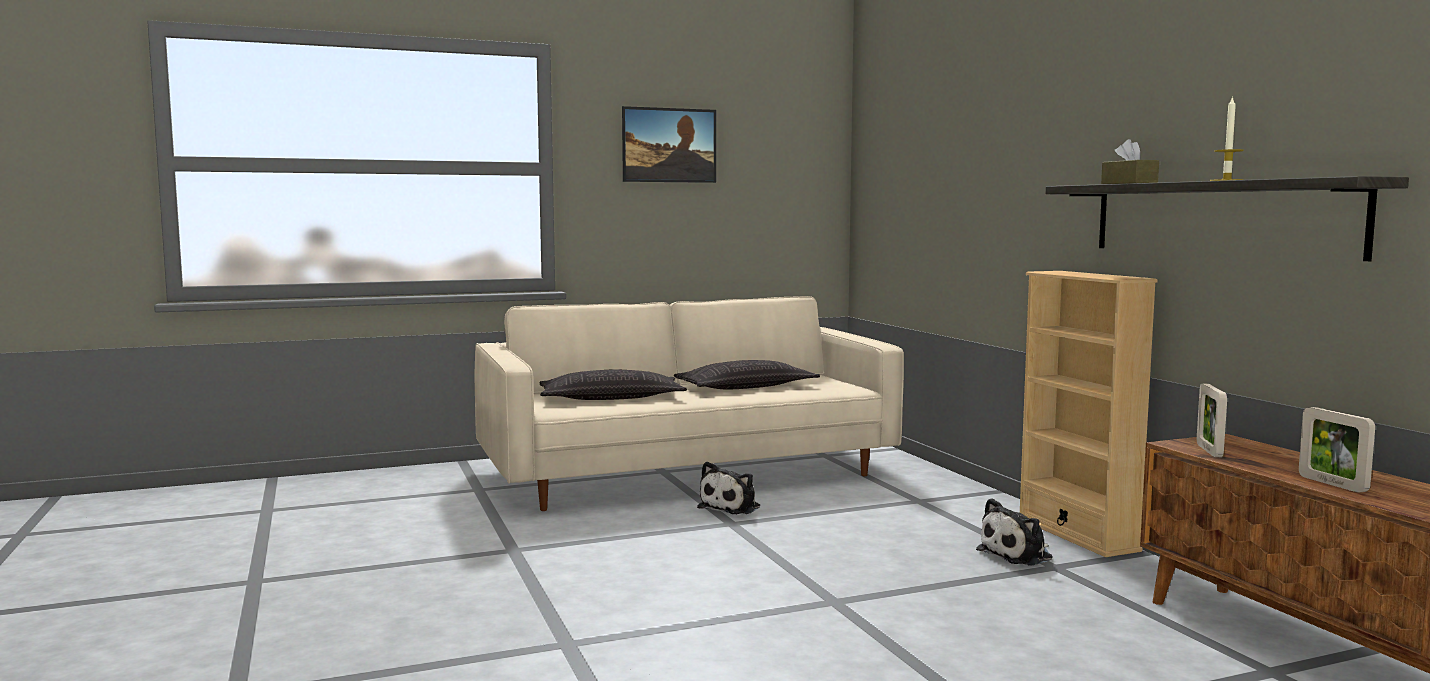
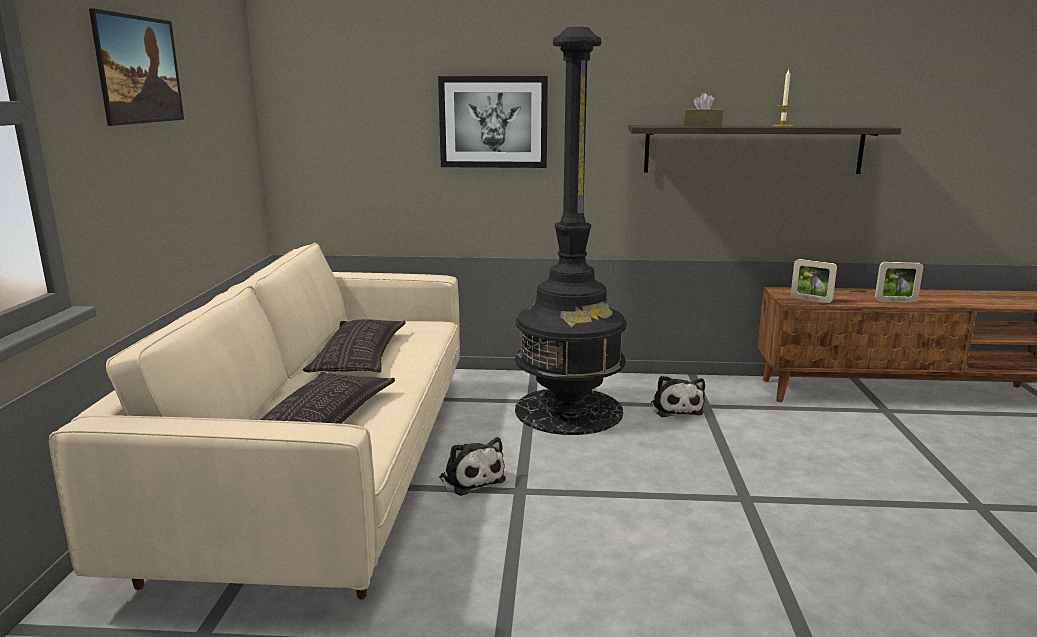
camera: 65 degrees left, 10 degrees up
beige bookcase [1020,271,1158,557] -> none
none -> picture [438,76,548,168]
none -> black floor lamp [515,27,627,435]

